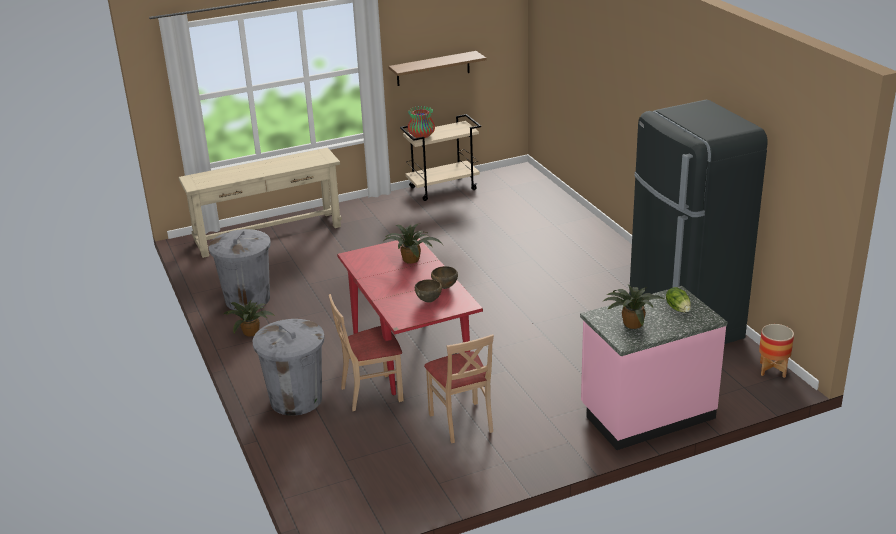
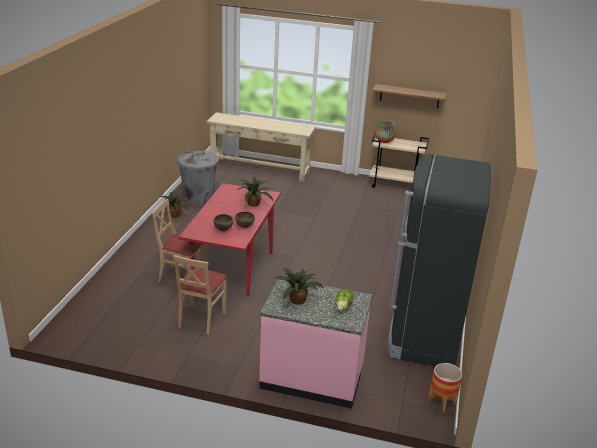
camera: 35 degrees right, 0 degrees up
grey trash can [253,319,325,416] -> none

